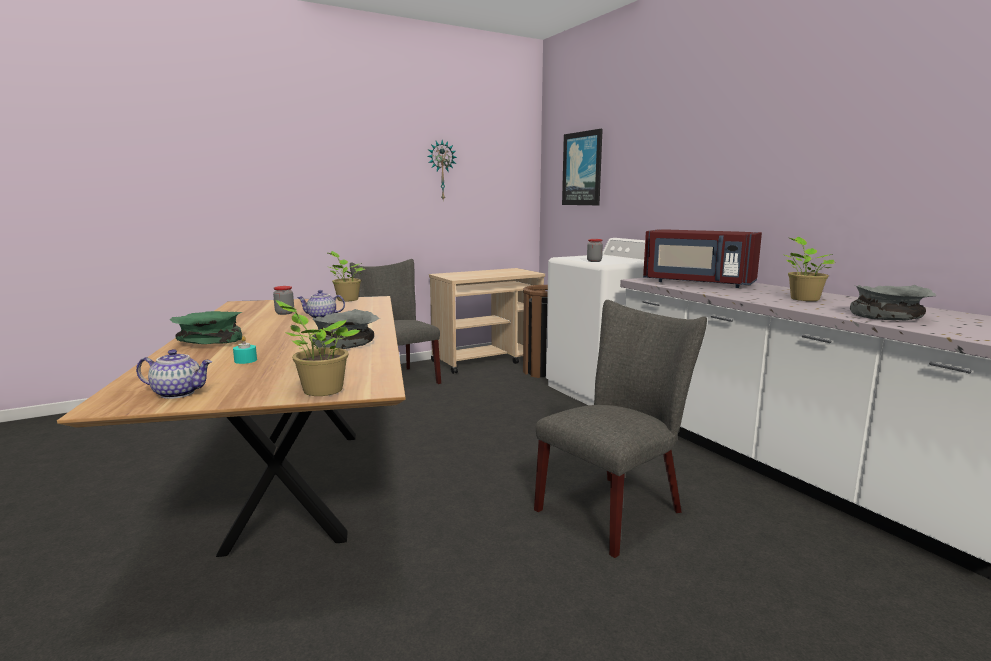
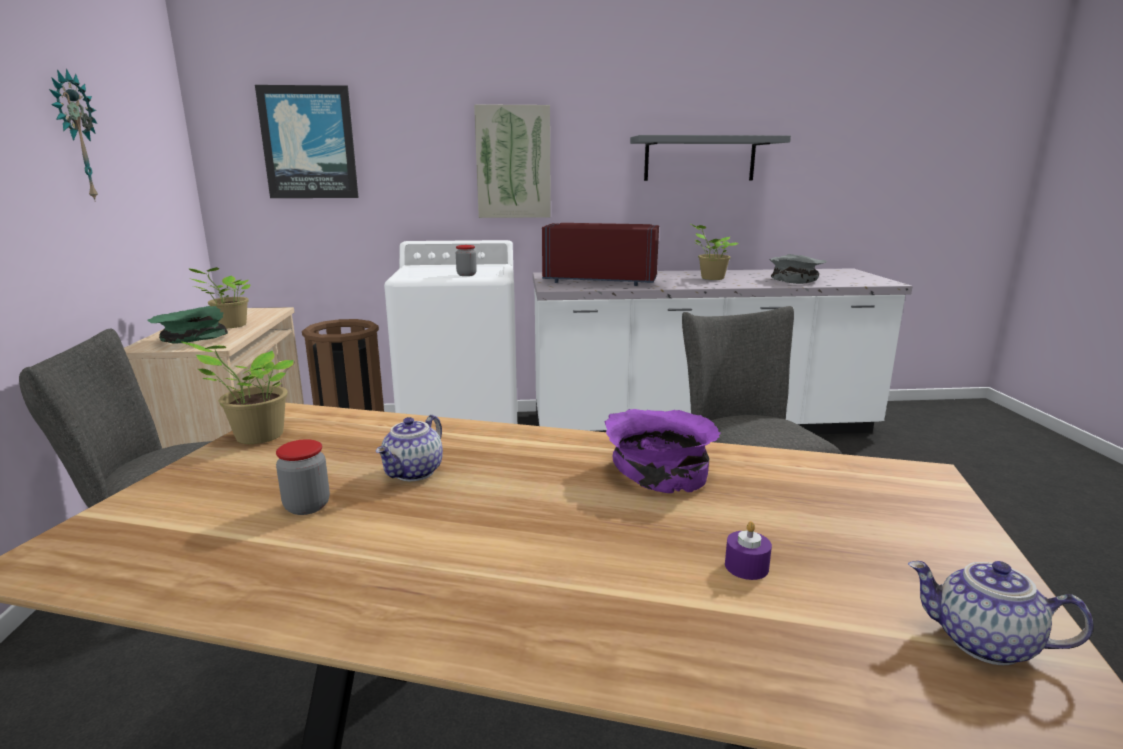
camera: 65 degrees left, 5 degrees up
teapot [136,349,212,399] -> teapot turned 90 degrees counterclockwise [908,561,1093,665]
green bowl [170,311,242,344] -> green bowl moved to [148,306,228,344]
turquoise candle [233,336,257,364] -> purple candle [725,521,772,580]
potted plant [276,300,361,396] -> potted plant moved to [188,267,251,328]
grey bowl [312,309,381,349] -> purple bowl [605,409,720,493]
red microwave [643,229,762,288] -> red microwave turned 135 degrees counterclockwise [542,223,659,286]
none -> picture [474,104,551,218]
none -> grey shelf [630,135,791,181]

